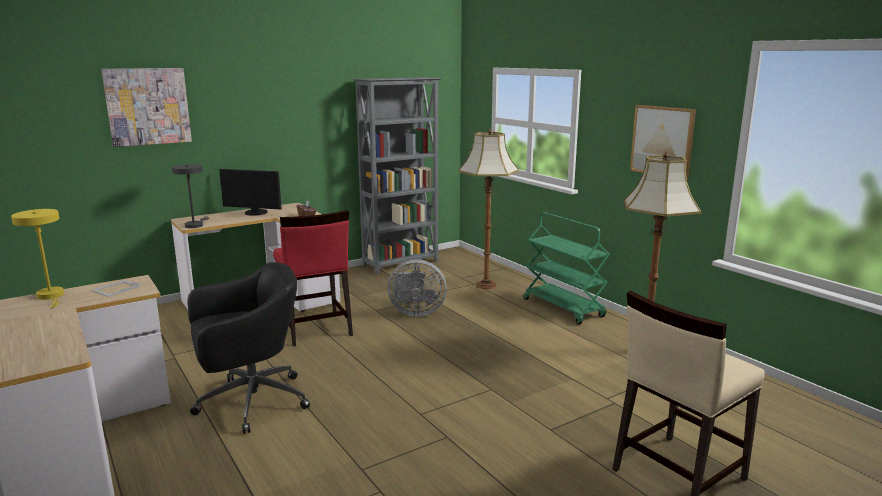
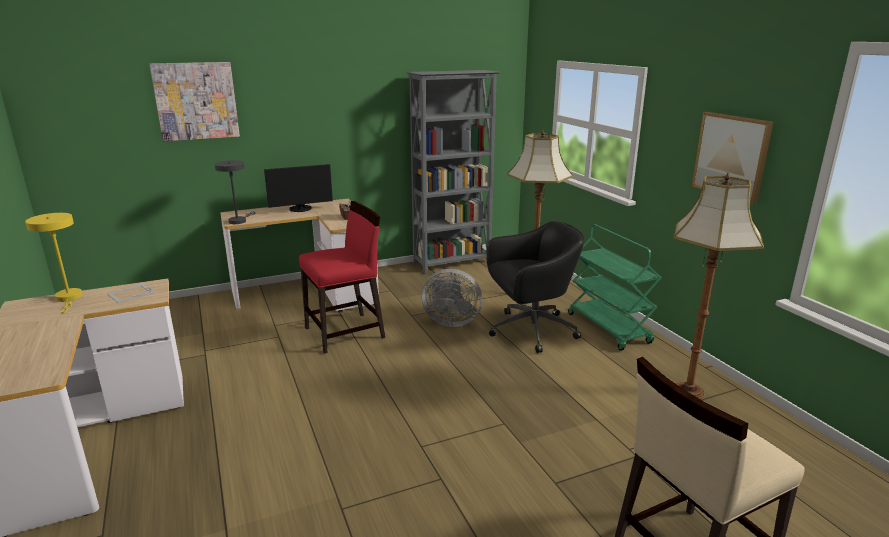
camera: 10 degrees right, 5 degrees up
black office chair [187,262,310,434] -> black office chair moved to [487,221,584,353]
monitor [219,169,282,216] -> monitor turned 45 degrees counterclockwise [264,164,333,212]
red chair [273,210,353,346] -> red chair turned 105 degrees counterclockwise [299,201,385,354]

